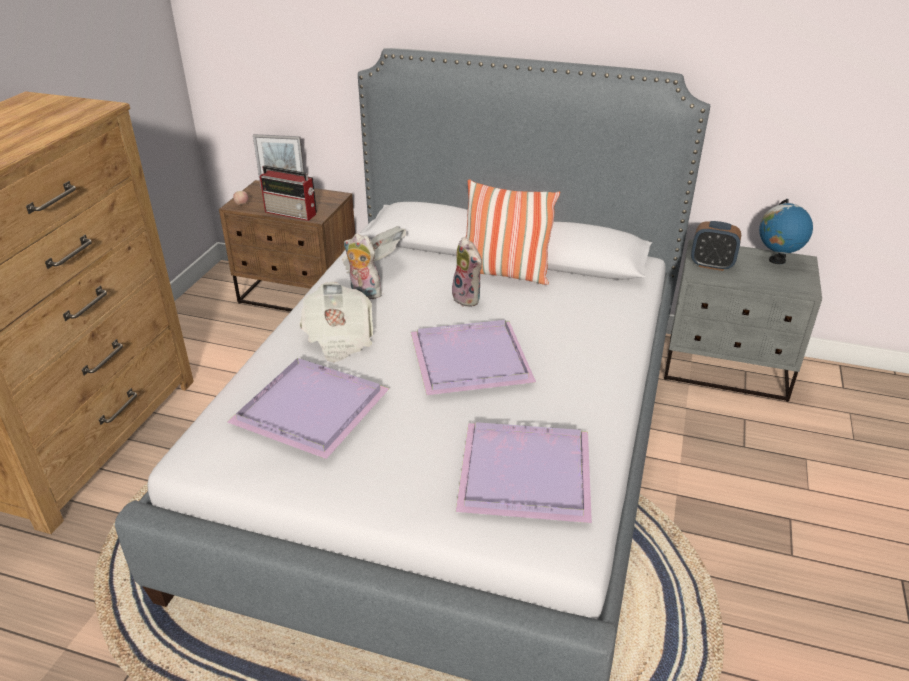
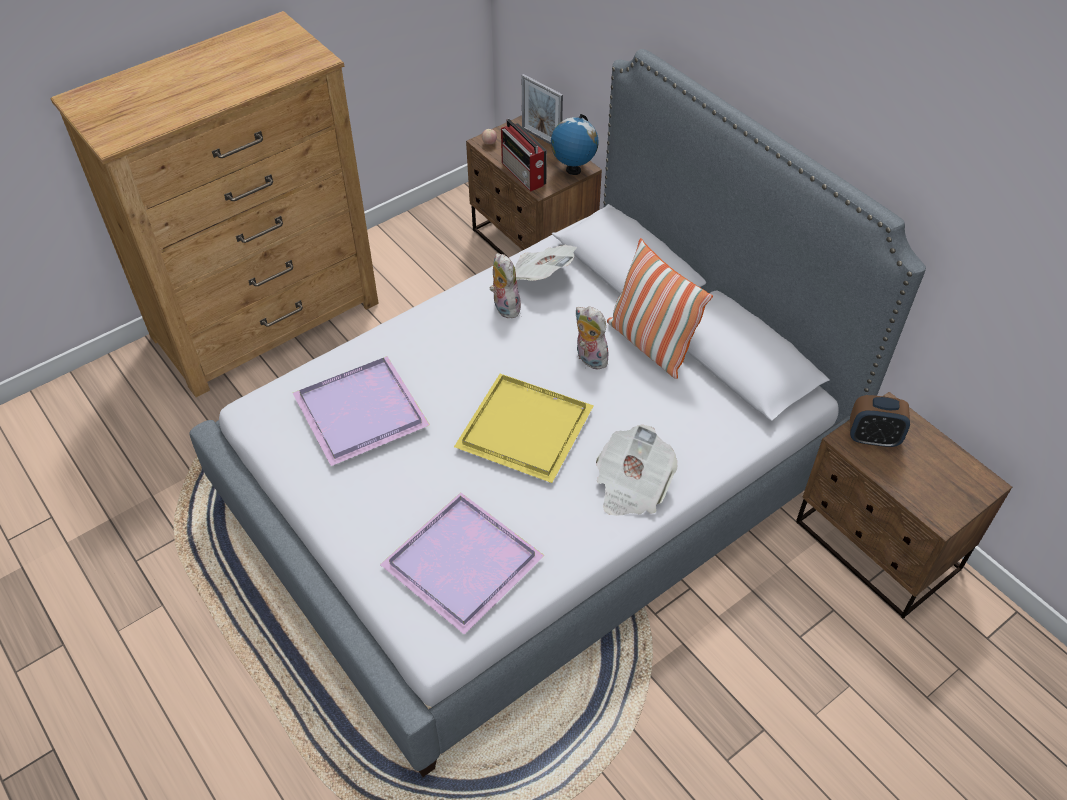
camera: 35 degrees right, 15 degrees up
newspaper [300,282,373,362] -> newspaper moved to [596,425,678,516]
purple tray [411,320,536,395] -> yellow tray [454,374,594,483]
plush toy [452,237,482,307] -> plush toy turned 135 degrees clockwise [576,306,609,370]
grey nightstand [664,239,822,402] -> brown nightstand [796,392,1012,618]
alarm clock [691,221,741,271] -> alarm clock turned 45 degrees counterclockwise [850,395,910,448]
globe [759,199,813,264] -> globe moved to [551,114,598,175]

